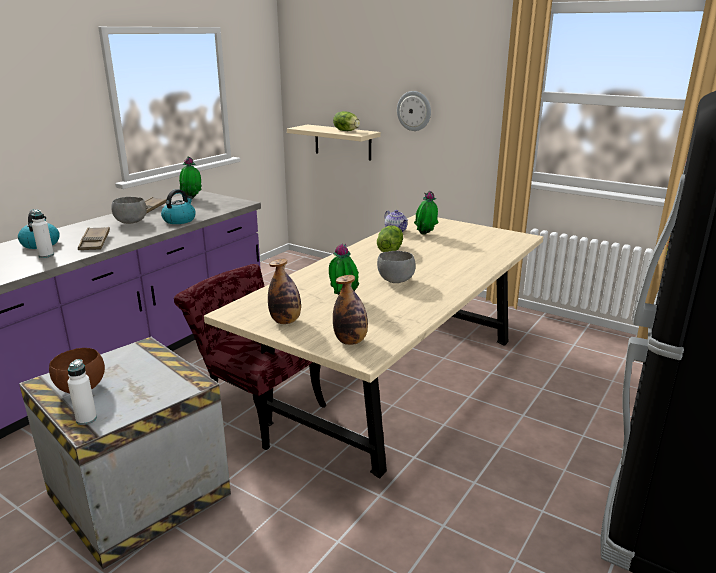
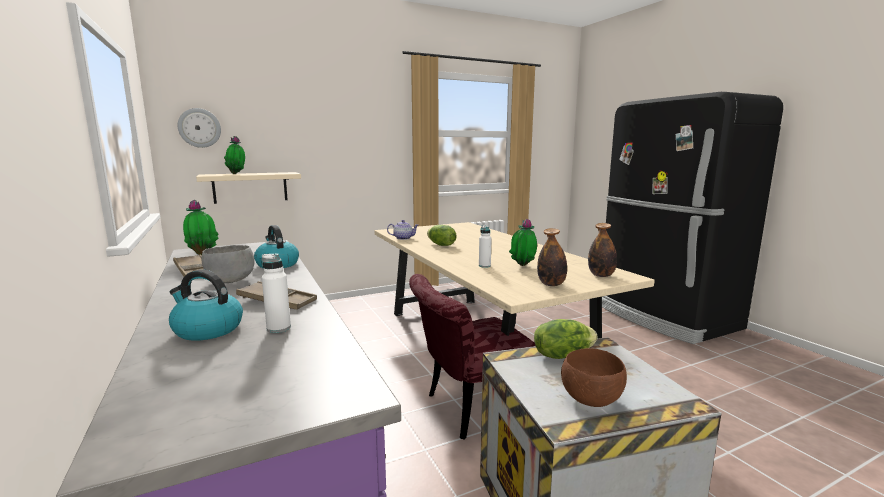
camera: 60 degrees left, 10 degrees down
white bottle [67,359,97,425] -> white bottle moved to [479,225,492,268]
lettuce [333,111,360,131] -> lettuce moved to [534,319,597,359]
grey bowl [377,251,416,283] -> none
wall clock [397,91,431,131] -> wall clock moved to [178,108,221,148]
potted plant [414,191,438,235] -> potted plant moved to [224,136,245,174]

